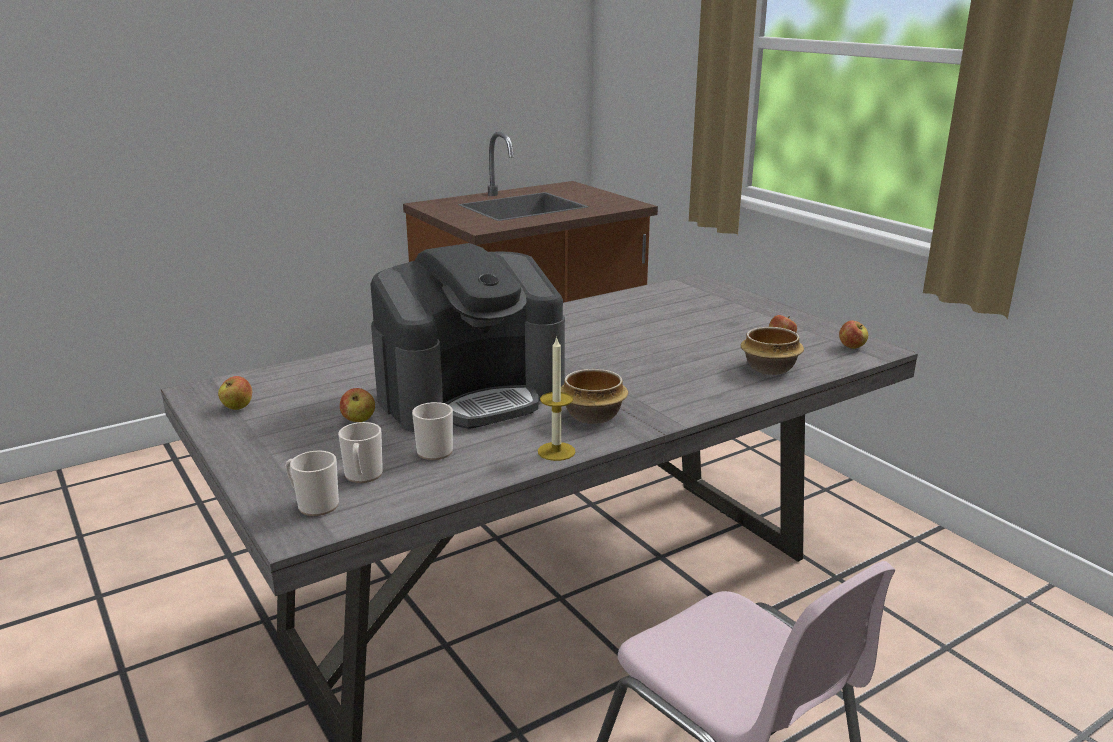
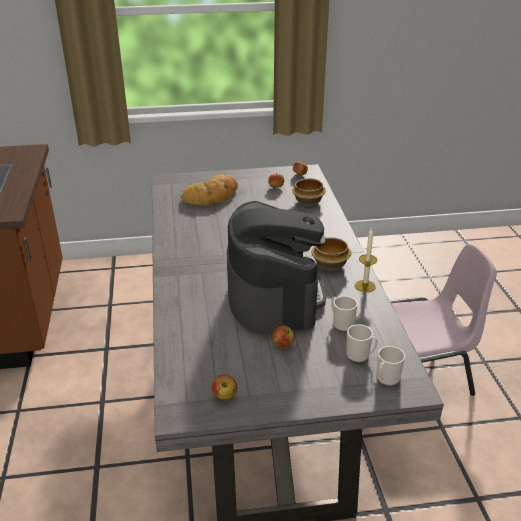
camera: 65 degrees left, 10 degrees up
none -> bread [181,174,238,206]

